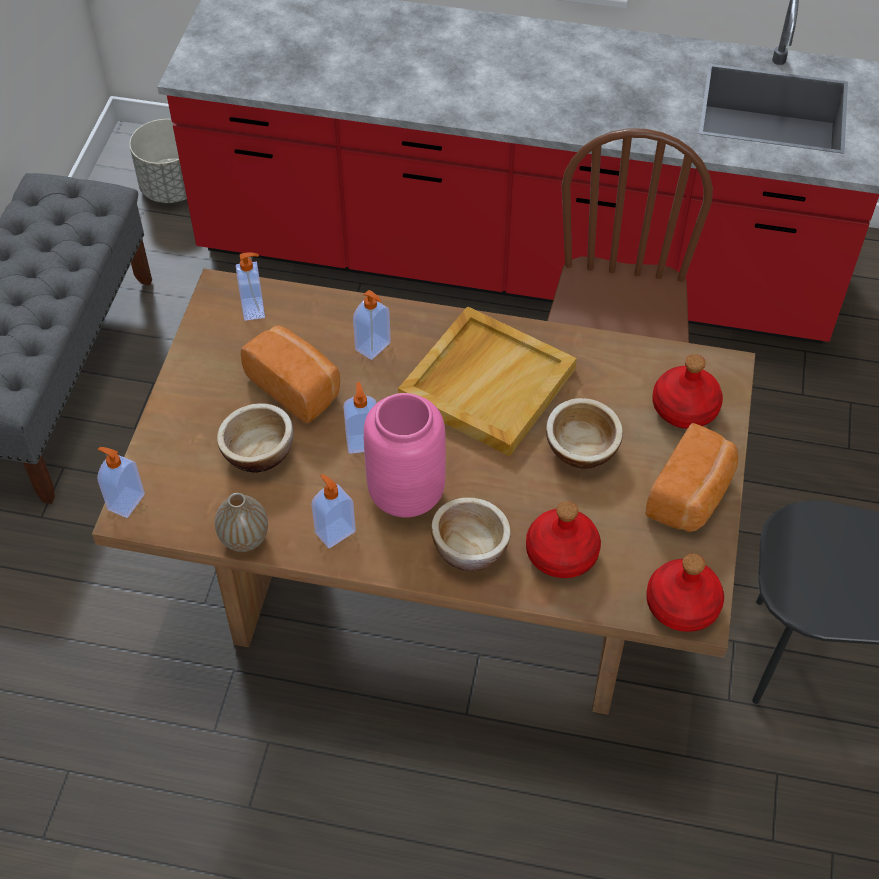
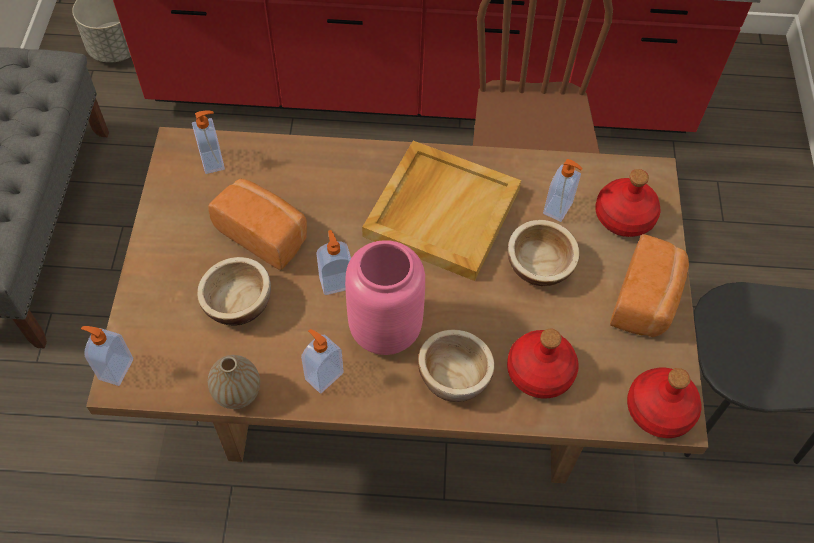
camera: 10 degrees left, 5 degrees up
soap dispenser [353,290,391,360] -> soap dispenser moved to [543,159,583,222]

